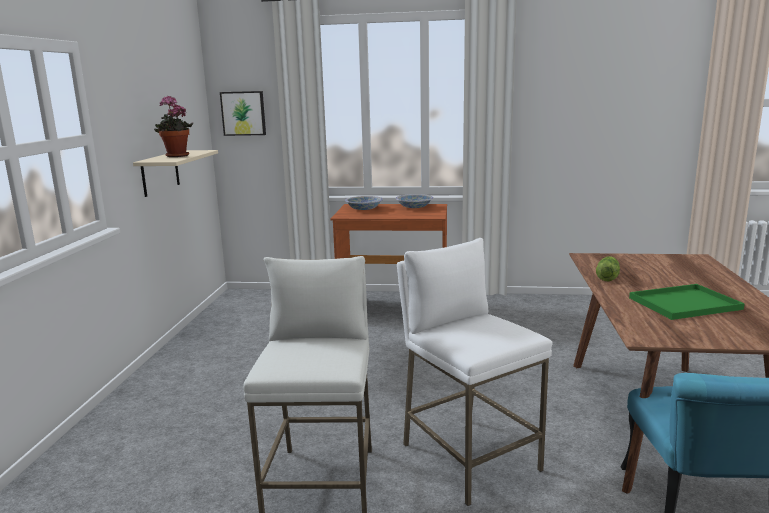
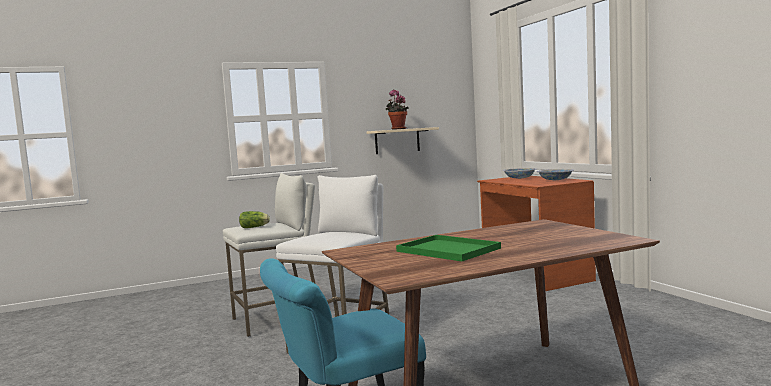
camera: 60 degrees right, 10 degrees down
picture [220,91,266,136] -> none
lettuce [596,256,620,281] -> lettuce moved to [239,211,270,228]

